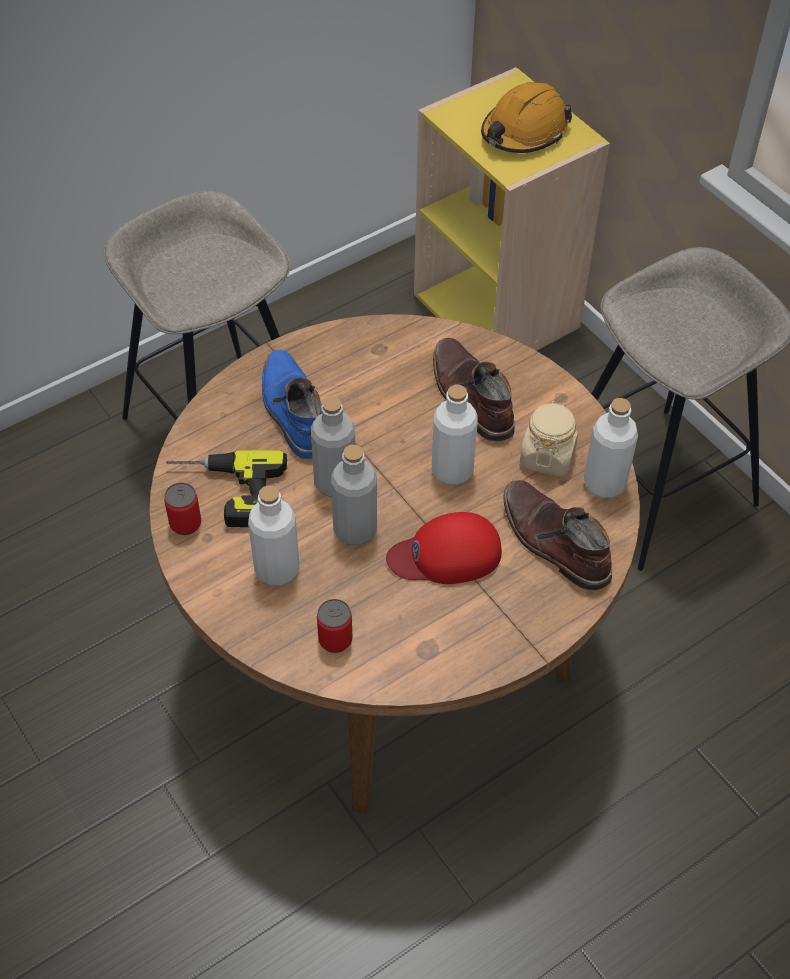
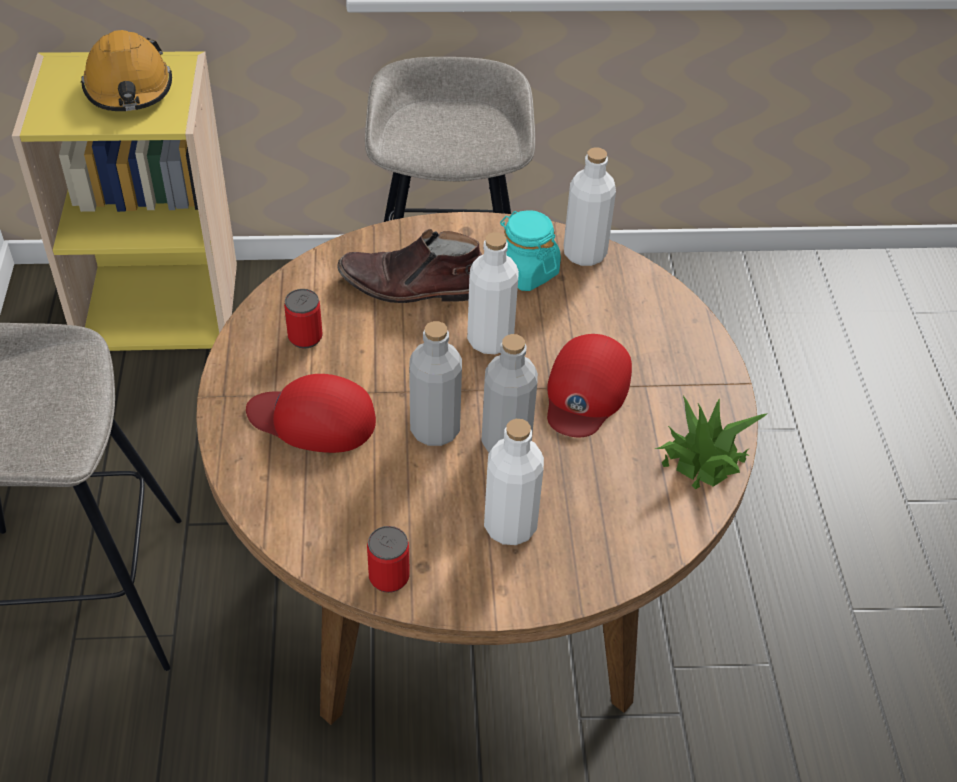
camera: 60 degrees left, 5 degrees down
power drill [166,450,287,527] -> none
blue boot [262,350,322,459] -> red cap [246,374,376,453]
can [317,599,352,653] -> can moved to [284,289,323,349]
brown boot [503,480,612,591] -> none
beige jar [520,401,578,477] -> turquoise jar [500,210,561,291]
none -> potted plant [655,396,768,490]

